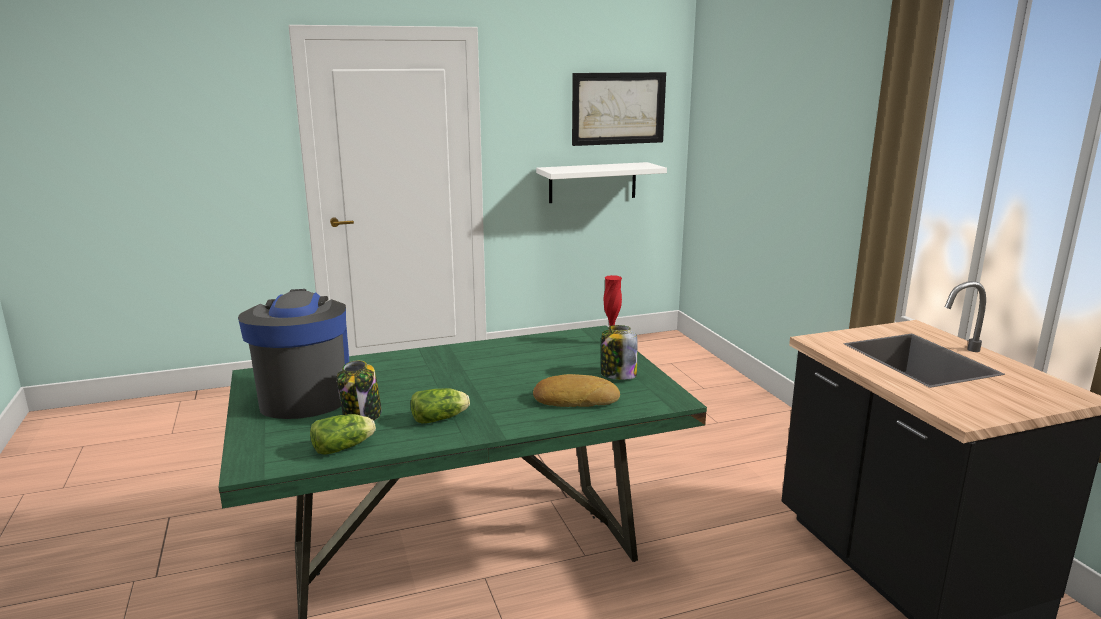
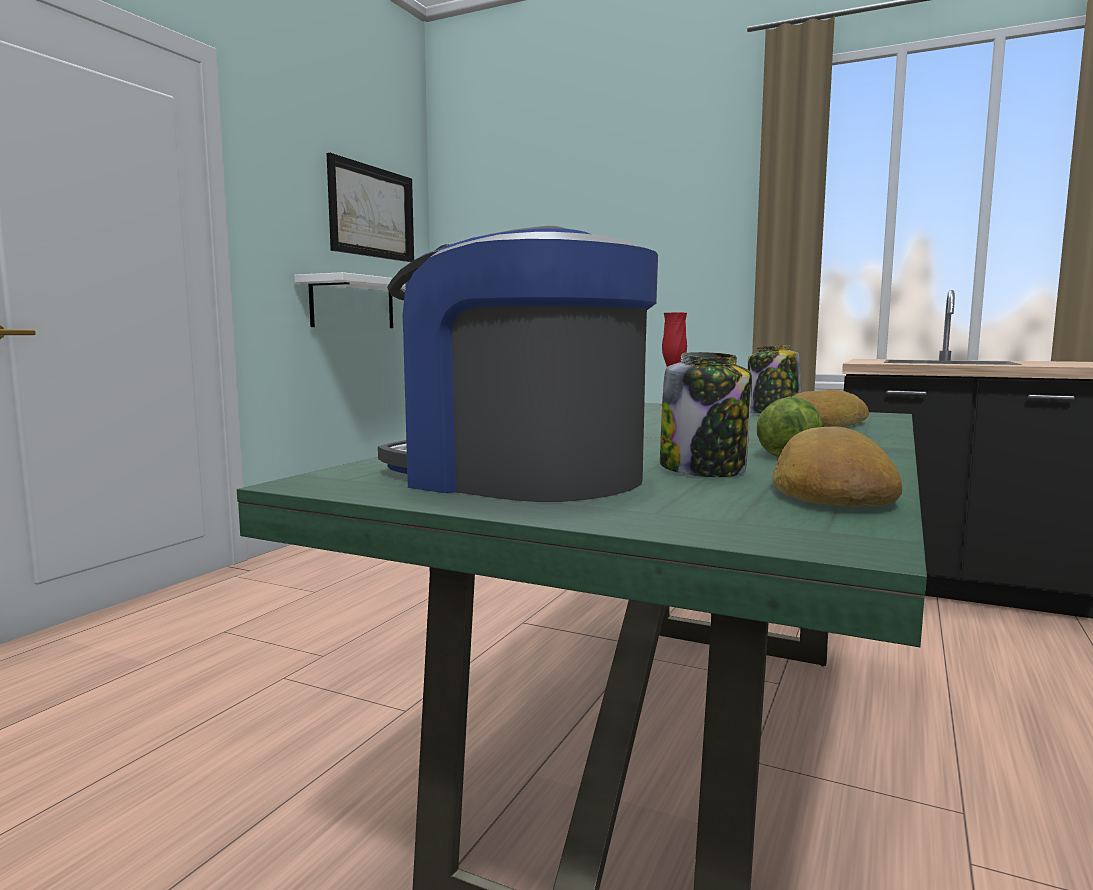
camera: 45 degrees left, 10 degrees down
lettuce [310,414,376,455] -> bread [773,426,902,506]

